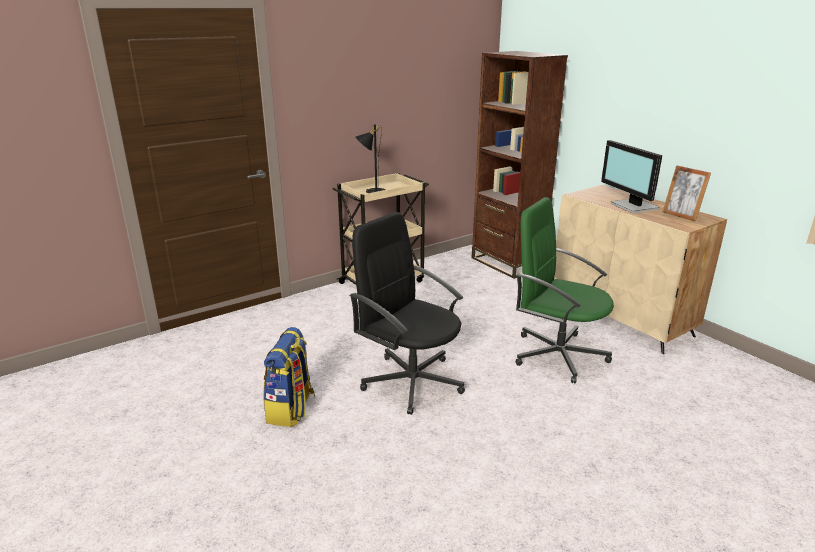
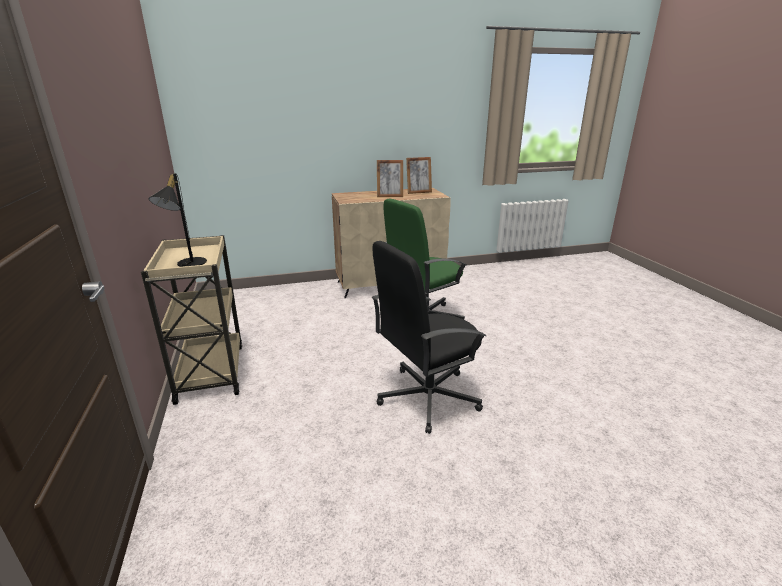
camera: 70 degrees left, 0 degrees up
backpack [263,327,315,427] -> none
brown bookcase [472,51,568,279] -> none
monitor [601,140,662,213] -> picture frame [377,160,403,197]

